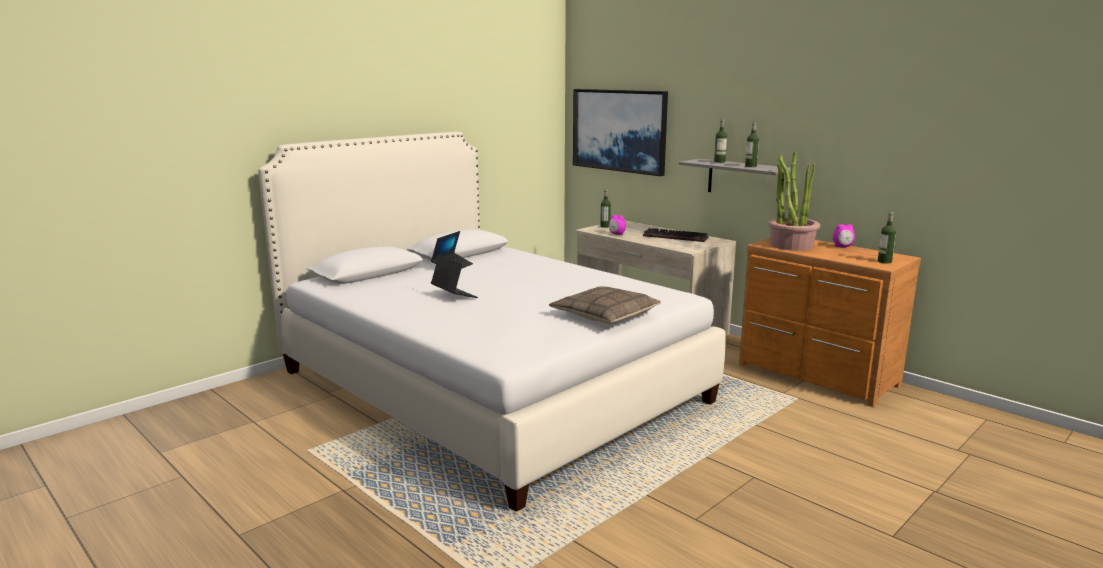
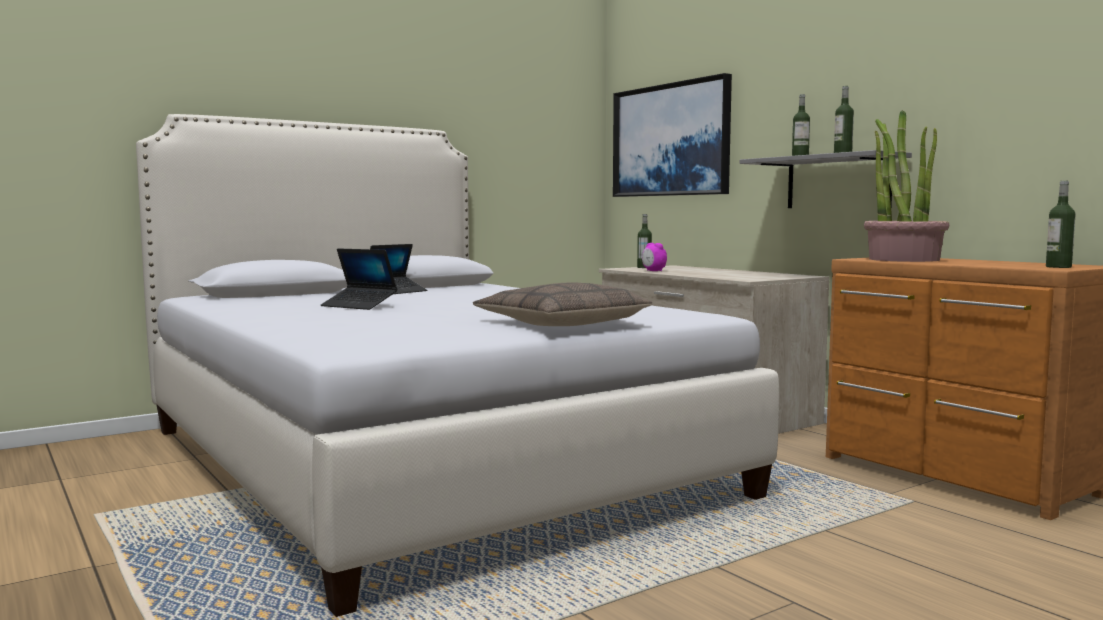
camera: 10 degrees right, 10 degrees down
laptop [431,255,478,298] -> laptop turned 150 degrees clockwise [321,248,397,310]
keyboard [643,228,709,242] -> none
alarm clock [833,224,855,248] -> none

